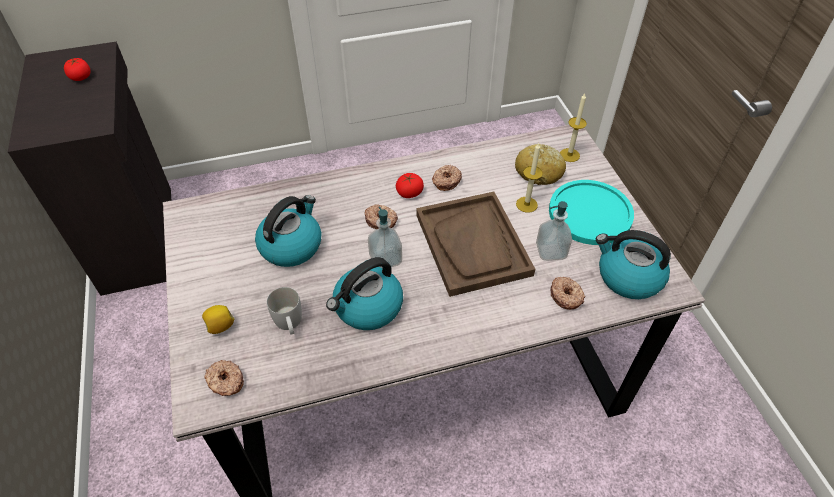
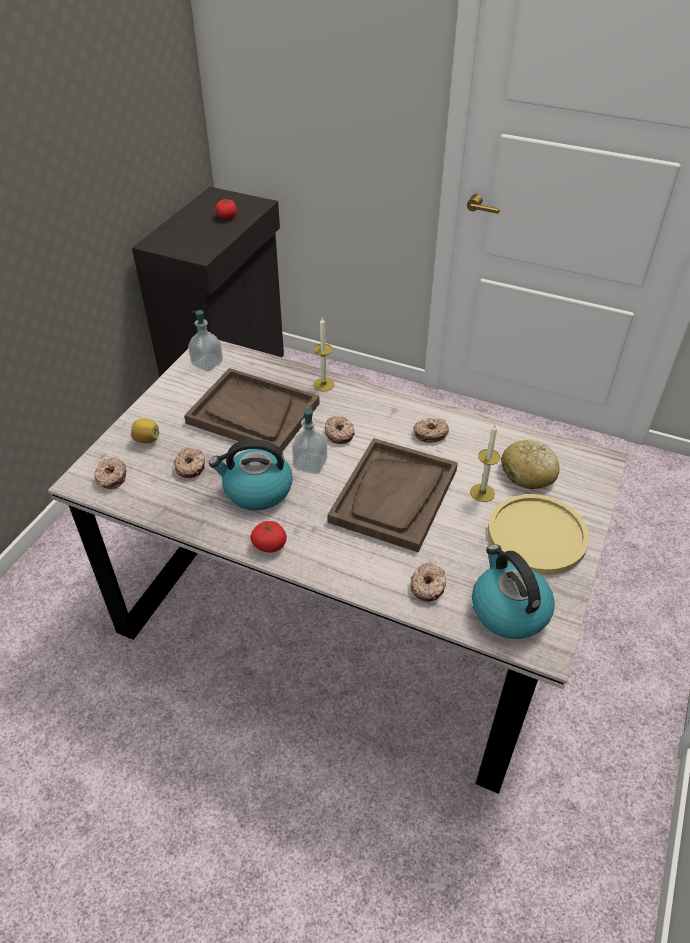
camera: 40 degrees right, 5 degrees down
kettle [255,195,321,267] -> brown tray [184,368,320,452]
white mug [267,287,302,335] -> donut [174,448,205,478]
tomato [396,173,424,198] -> tomato moved to [250,521,287,552]
soap dispenser [536,201,572,261] -> soap dispenser moved to [188,310,223,372]
turquoise plate [549,180,634,245] -> yellow plate [488,494,589,575]
candle [560,94,587,162] -> candle moved to [313,318,335,392]

